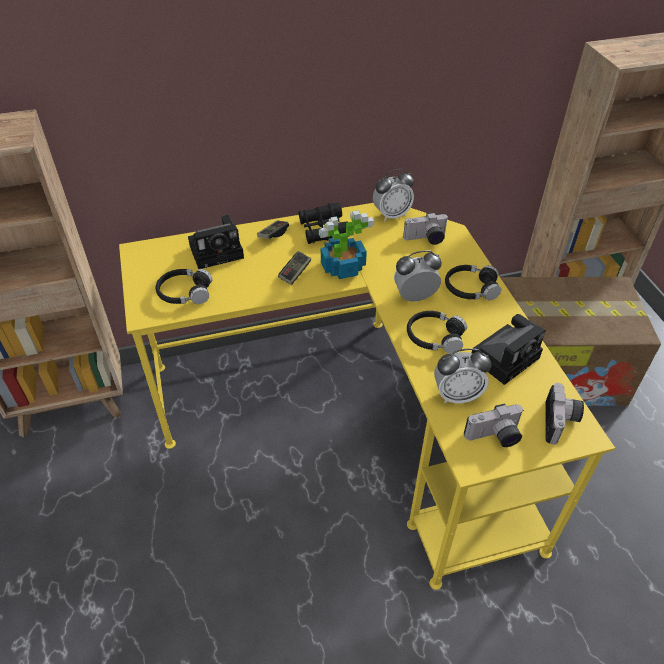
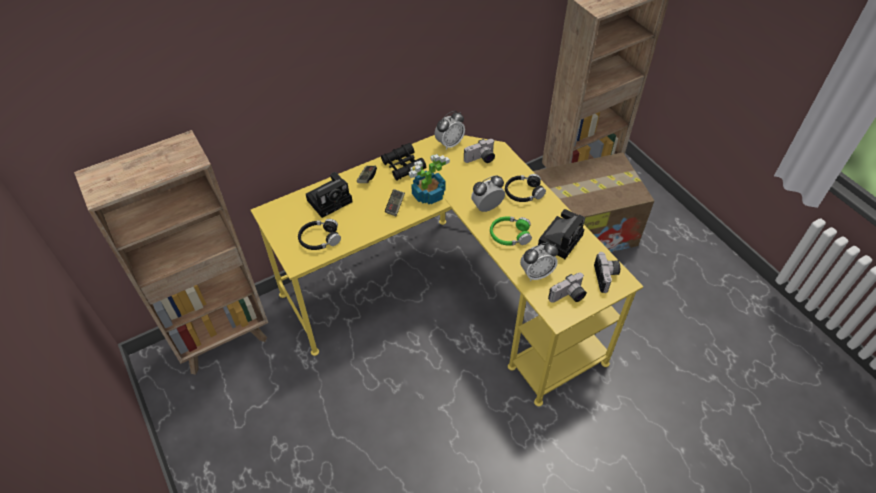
camera: 15 degrees left, 5 degrees up
black headphones [407,311,467,354] -> green headphones [490,216,532,246]

